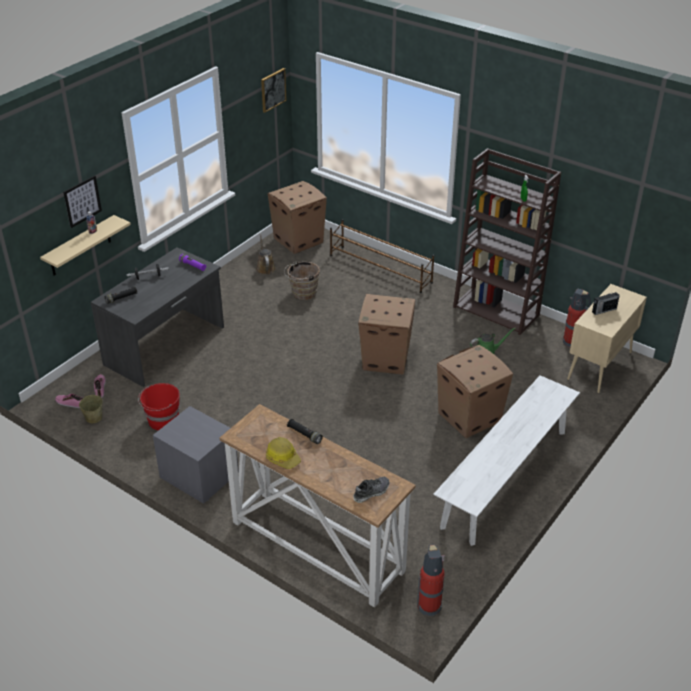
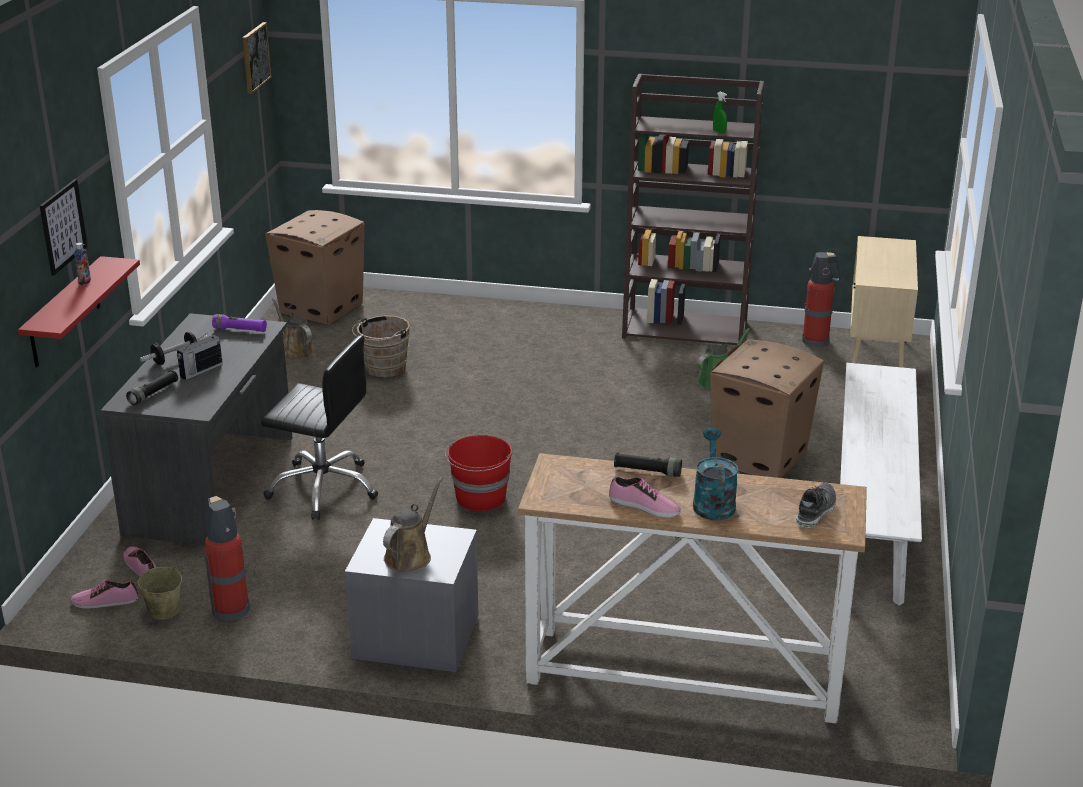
camera: 25 degrees left, 10 degrees down
beige shelf [40,215,131,276] -> red shelf [18,256,140,367]
red bucket [138,383,180,430] -> red bucket moved to [445,435,512,511]
hard hat [266,437,301,469] -> shoe [609,477,681,517]
brown shoe rack [330,219,434,293] -> none
cardboard box [358,294,415,375] -> none
fire extinguisher [417,544,445,616] -> fire extinguisher moved to [205,496,250,621]
radio [592,292,620,315] -> radio moved to [177,331,223,380]
none -> black office chair [261,335,378,520]
none -> brown watering can [383,477,443,572]
none -> turquoise watering can [693,428,739,520]

